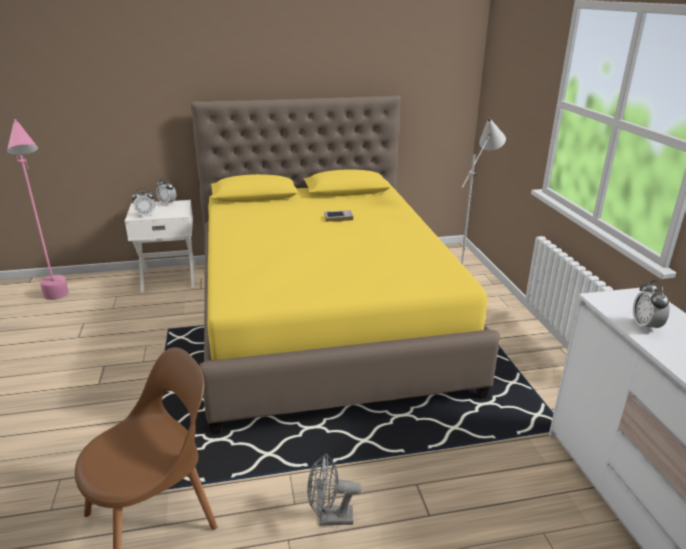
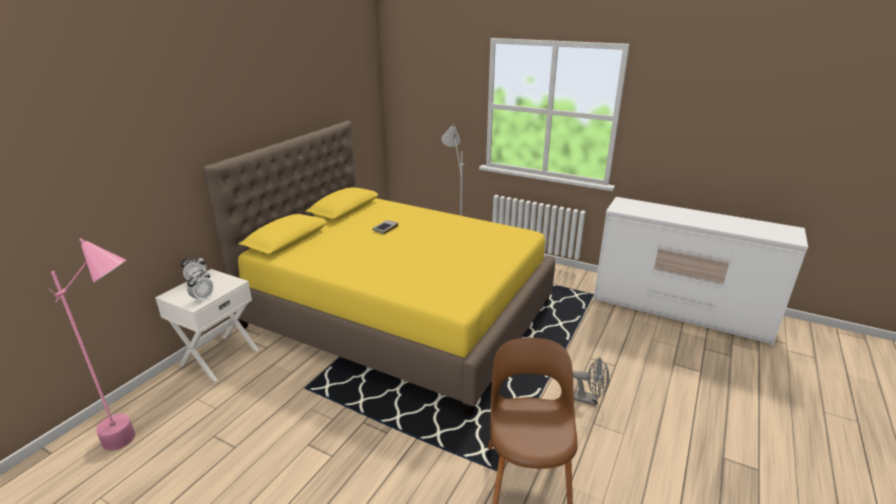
camera: 50 degrees left, 0 degrees up
grey fan [307,453,362,526] -> grey fan turned 105 degrees counterclockwise [573,357,609,406]
alarm clock [633,280,670,332] -> none

